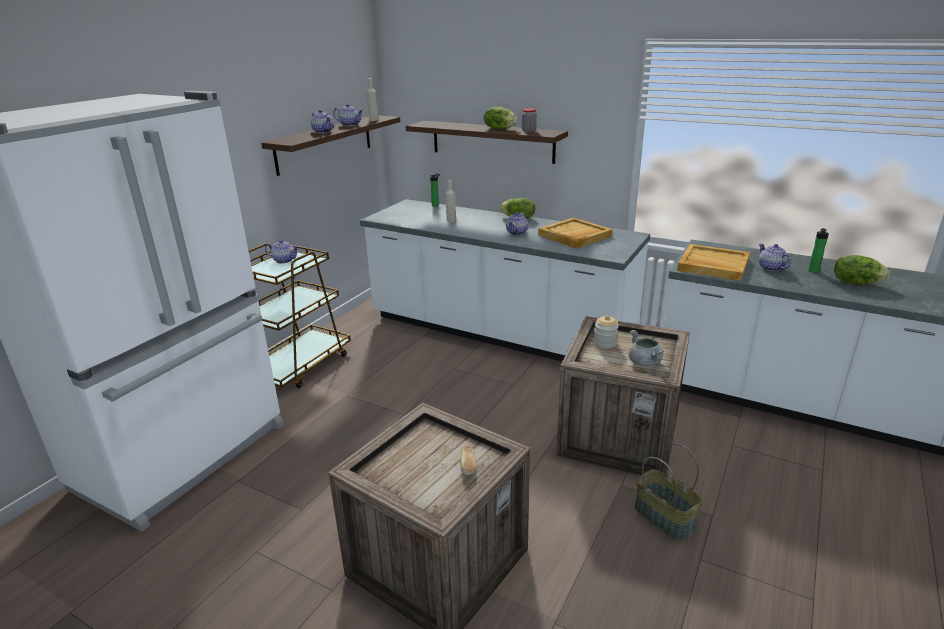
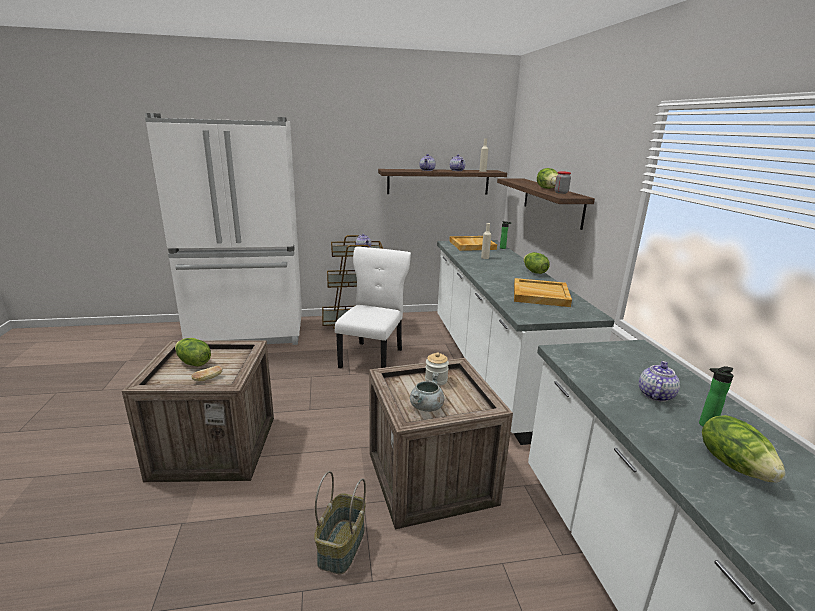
camera: 50 degrees right, 5 degrees down
teapot [506,212,528,235] -> none
beige tray [677,244,750,281] -> beige tray moved to [449,236,497,251]
none -> lettuce [175,338,211,366]
none -> white chair [335,246,411,369]

